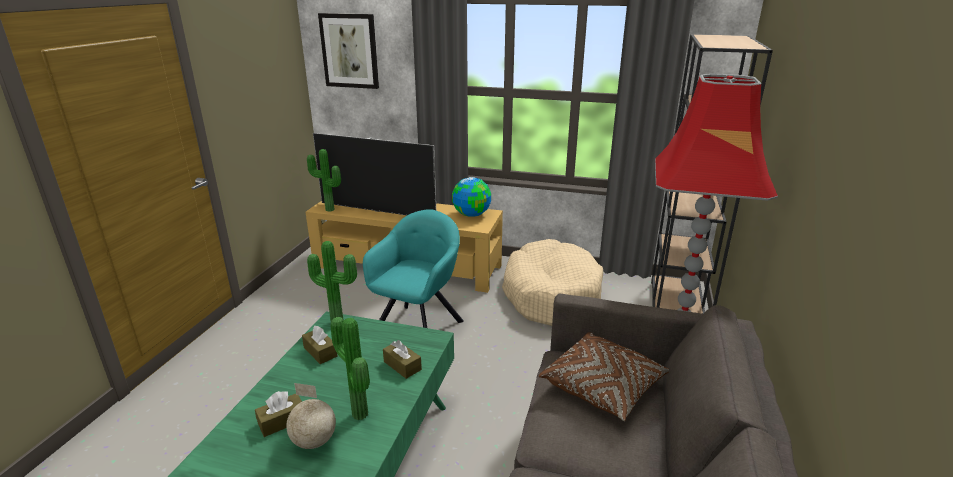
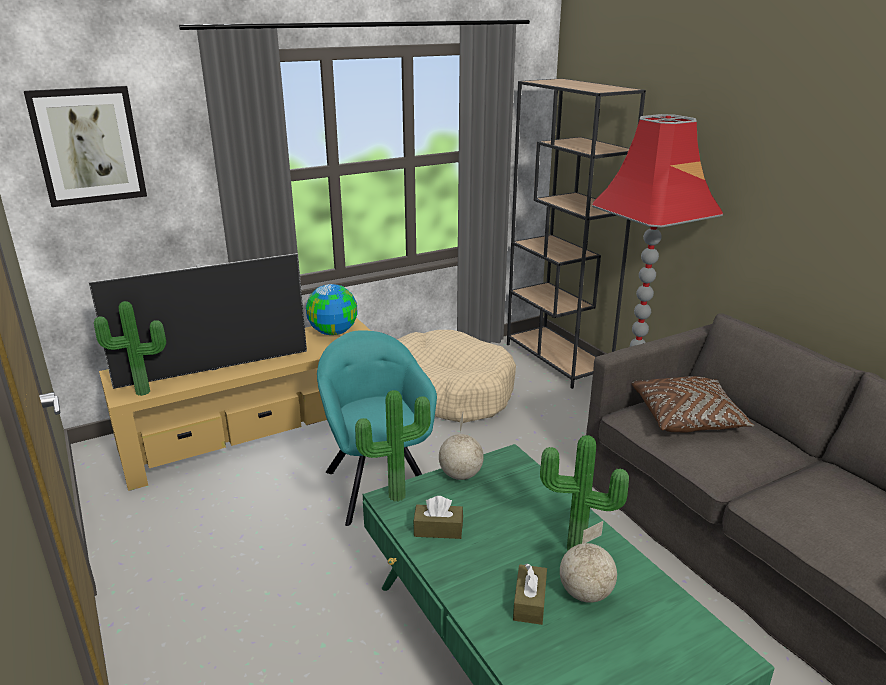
camera: 45 degrees left, 0 degrees up
brown tissue box [383,340,422,379] -> none
none -> globe [439,413,484,480]

